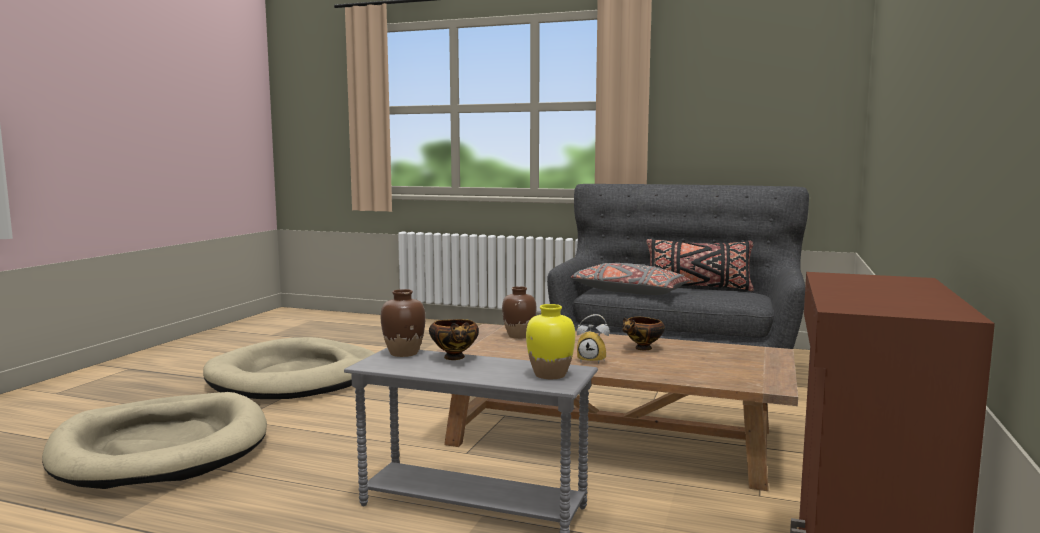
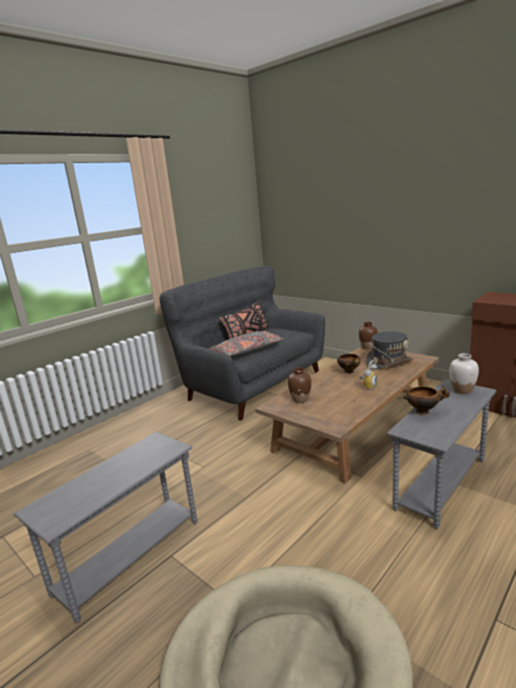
camera: 65 degrees left, 10 degrees up
beige dog bed [203,337,375,399] -> grey side table [14,432,197,623]
brown vase [381,289,426,357] -> brown vase moved to [359,322,378,350]
yellow vase [526,304,575,379] -> white vase [449,353,479,394]
none -> grey hat [366,331,413,369]

